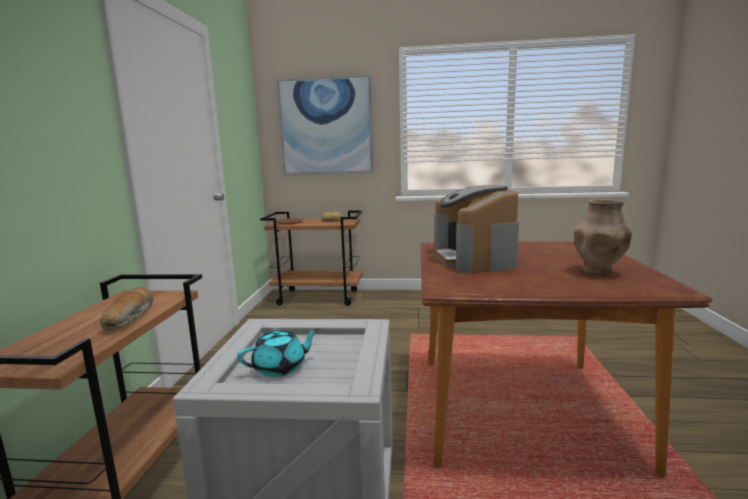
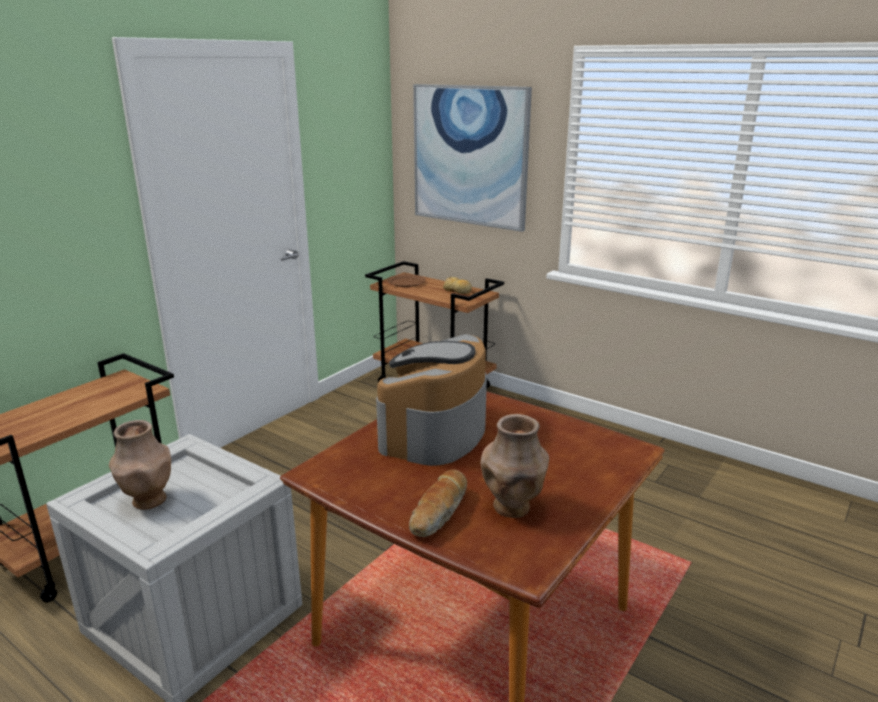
camera: 30 degrees right, 10 degrees up
bread [100,287,153,331] -> bread moved to [409,469,467,537]
turquoise teapot [237,329,319,377] -> brown vase [109,420,171,510]

